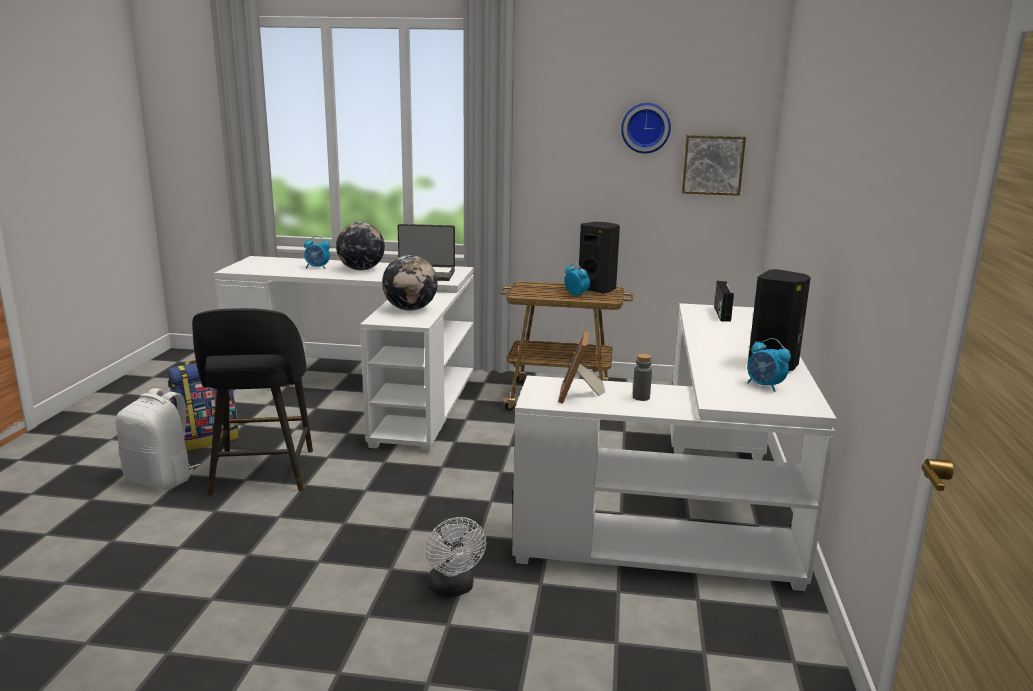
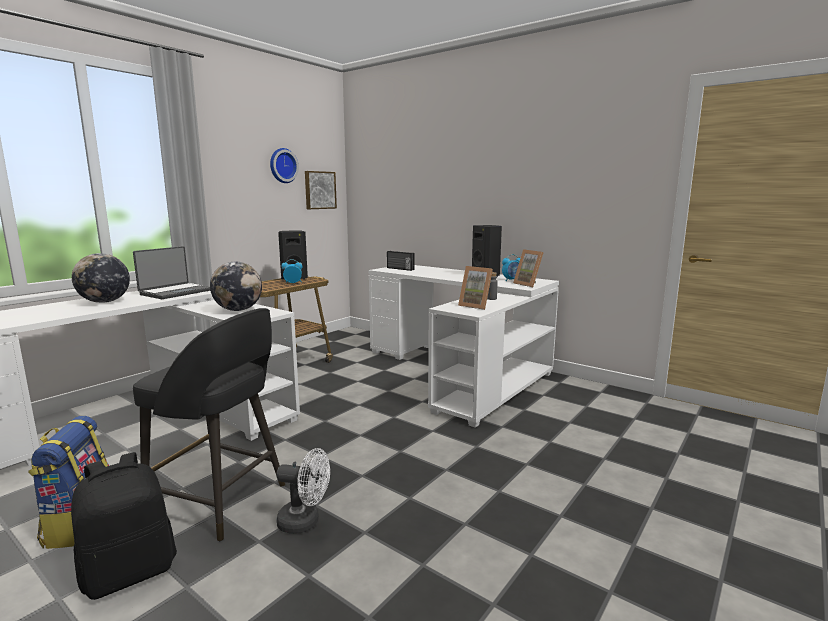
camera: 60 degrees left, 5 degrees down
white backpack [115,388,200,489] -> black backpack [71,452,177,600]
alarm clock [304,236,330,269] -> none
white fan [426,517,486,597] -> white fan moved to [276,448,330,534]
none -> picture frame [513,249,543,287]

